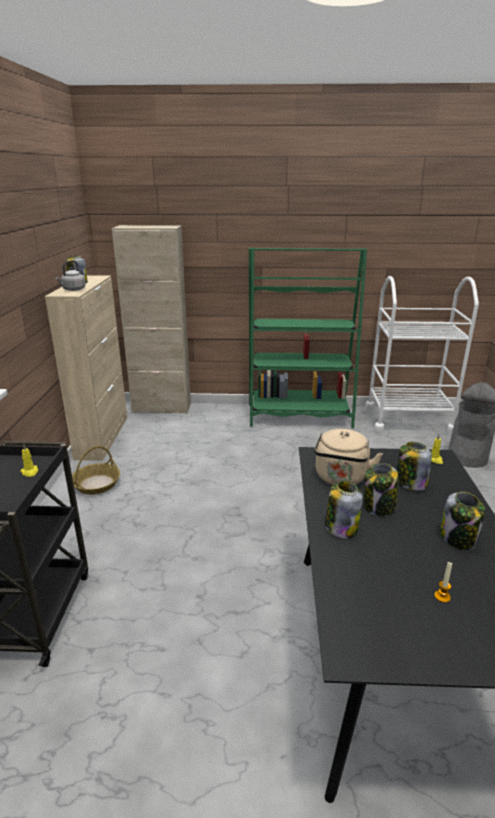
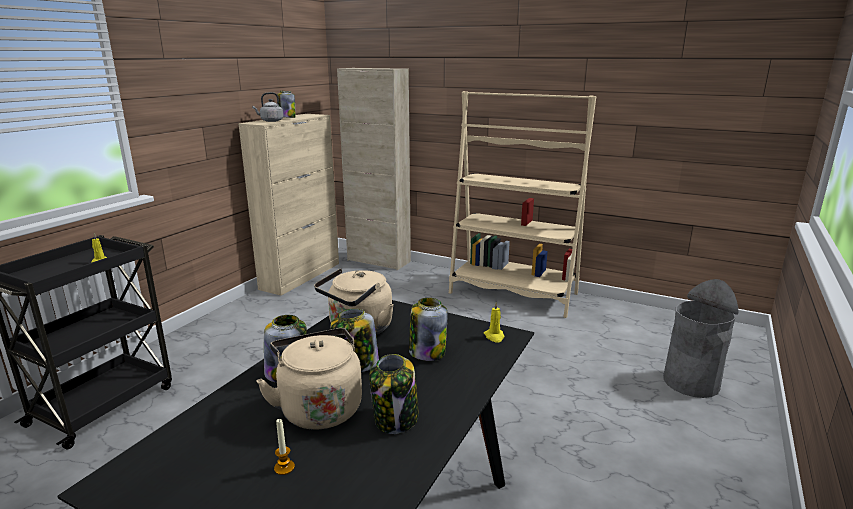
camera: 25 degrees right, 5 degrees down
basket [72,446,120,495] -> none
green bookcase [249,247,367,428] -> beige bookcase [449,91,596,318]
white cart [365,276,479,435] -> none
none -> beige kettle [256,328,362,430]

